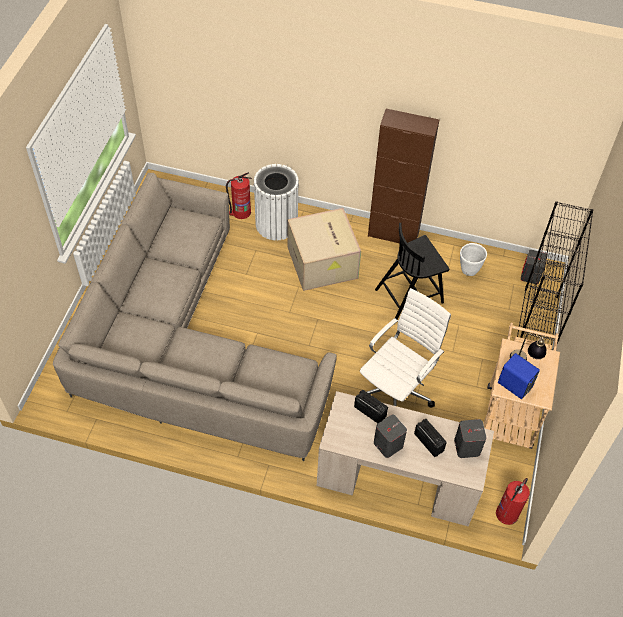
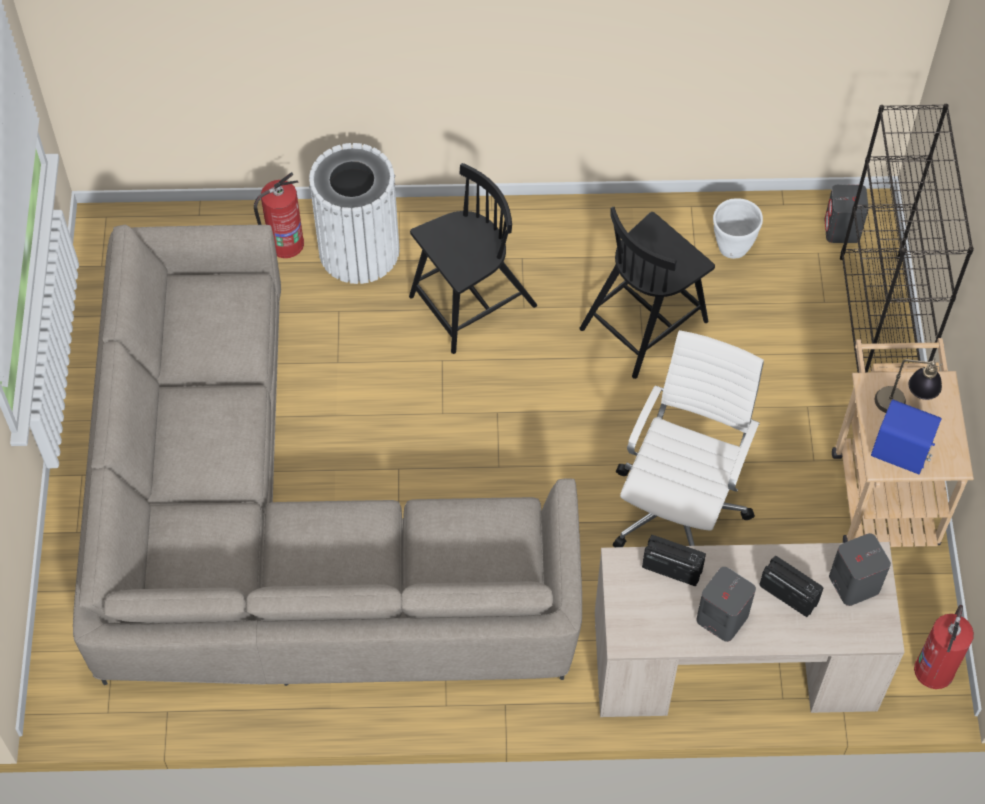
camera: 15 degrees left, 5 degrees up
cardboard box [287,208,361,291] -> black chair [409,163,537,354]
brown cabinet [368,109,439,243] -> none

